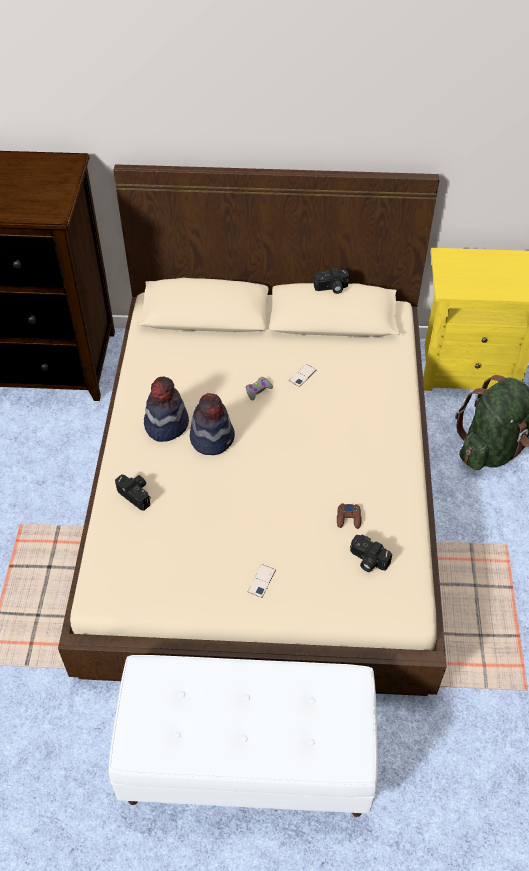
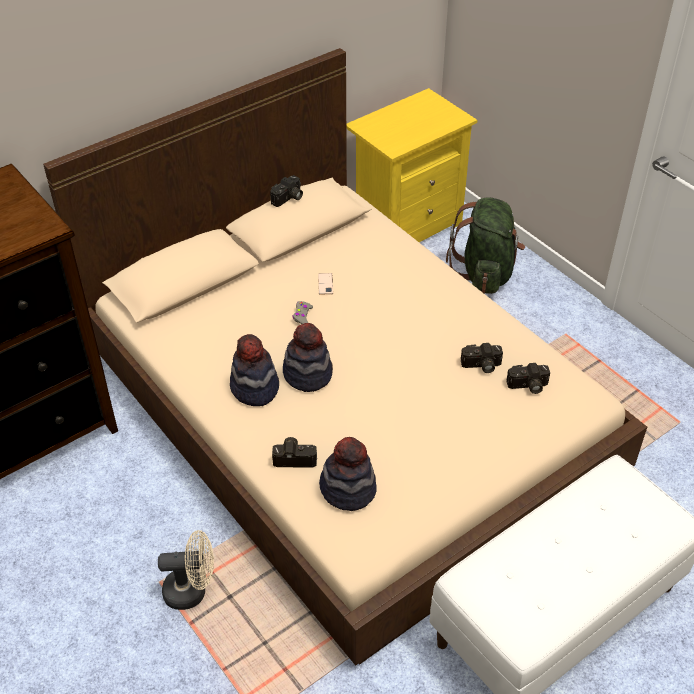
camera: 40 degrees left, 5 degrees down
phone [248,564,276,598] -> none
brown game controller [337,503,362,529] -> camera [461,343,503,373]
none -> beige fan [158,530,214,610]
none -> hat [319,437,377,511]

